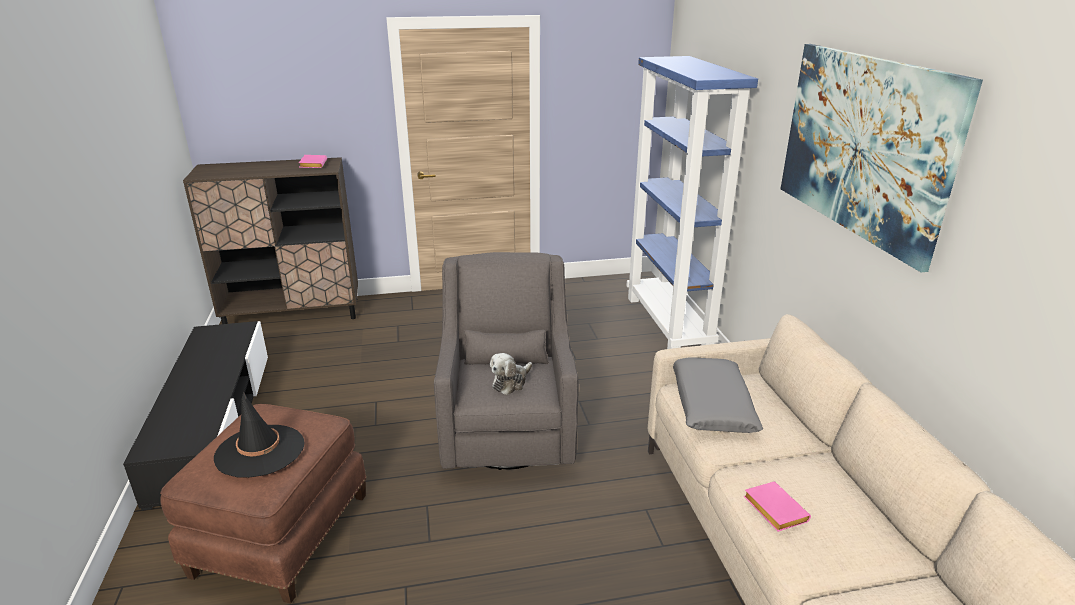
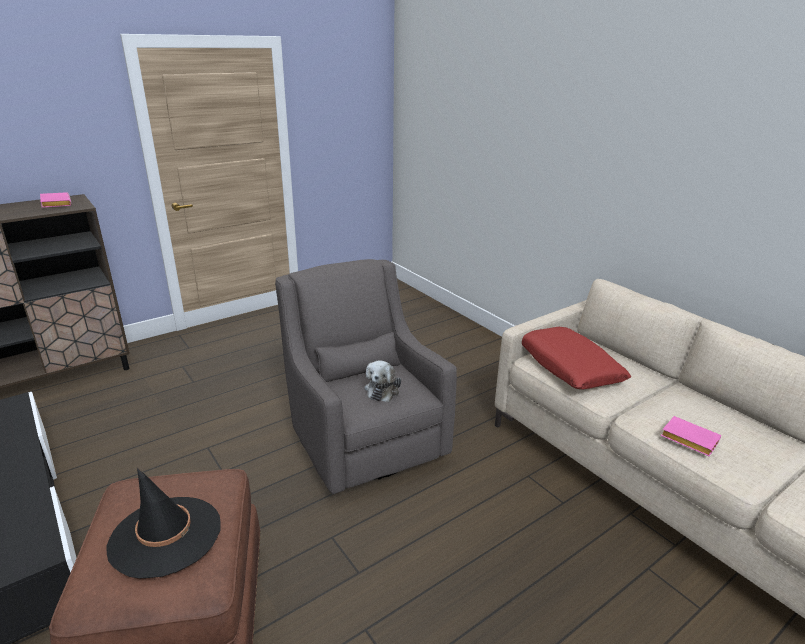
camera: 25 degrees left, 0 degrees up
blue bookcase [627,56,758,349] -> none
grey pillow [673,357,763,433] -> red pillow [522,327,631,390]
picture [781,44,983,272] -> none

